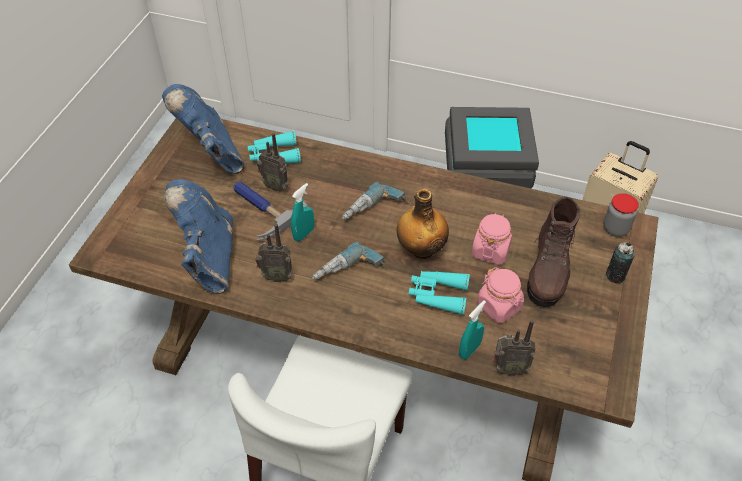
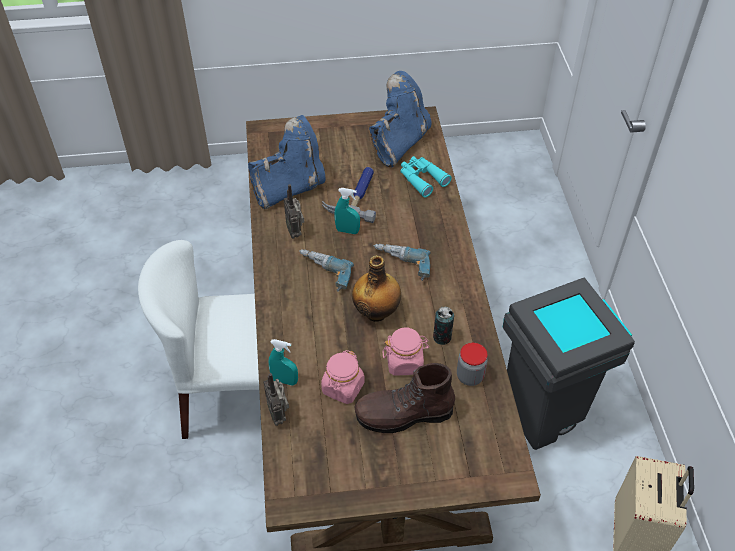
camera: 65 degrees right, 0 degrees up
radio [257,133,289,192] -> none
turquoise binoculars [409,271,470,315] -> none
jar [603,193,639,237] -> jar moved to [457,343,488,386]
can [606,242,635,283] -> can moved to [433,307,454,345]

